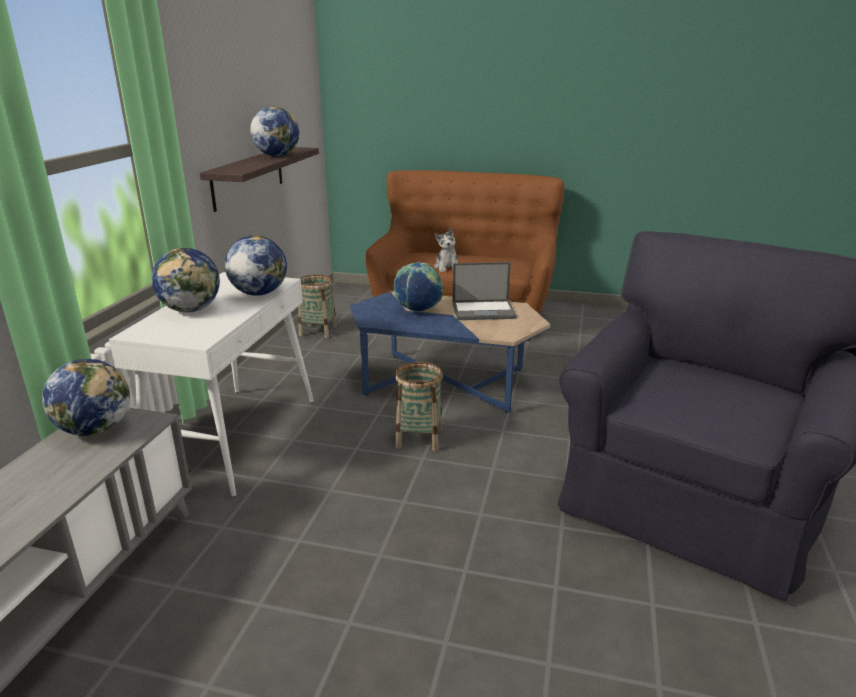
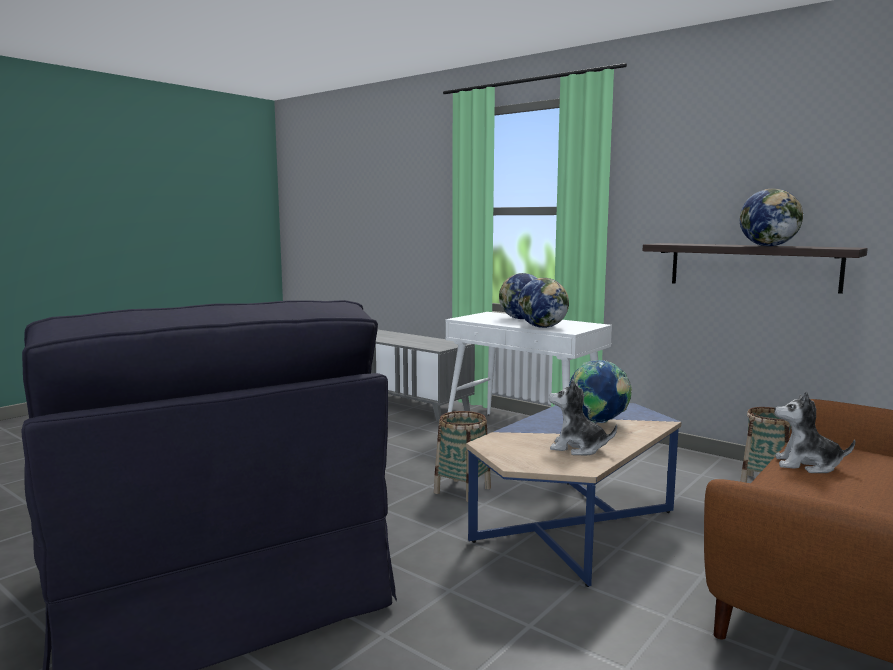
camera: 115 degrees right, 15 degrees down
globe [42,359,130,436] -> none
laptop [452,262,517,320] -> plush toy [549,379,617,455]

